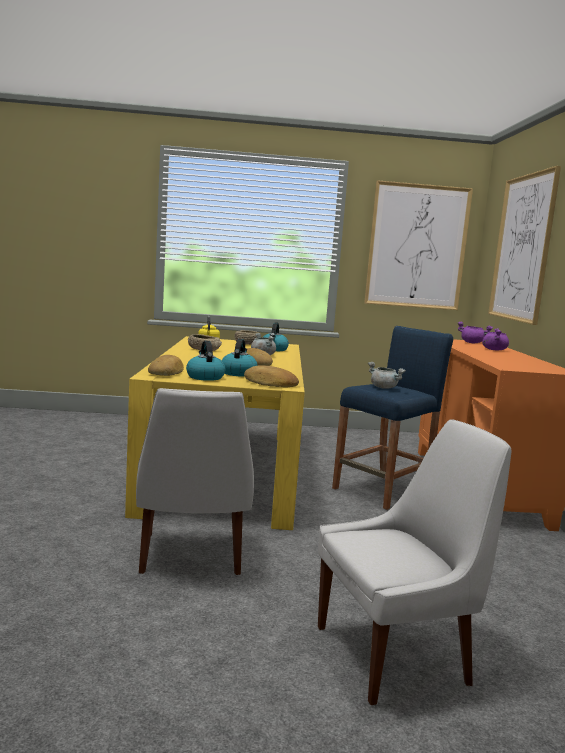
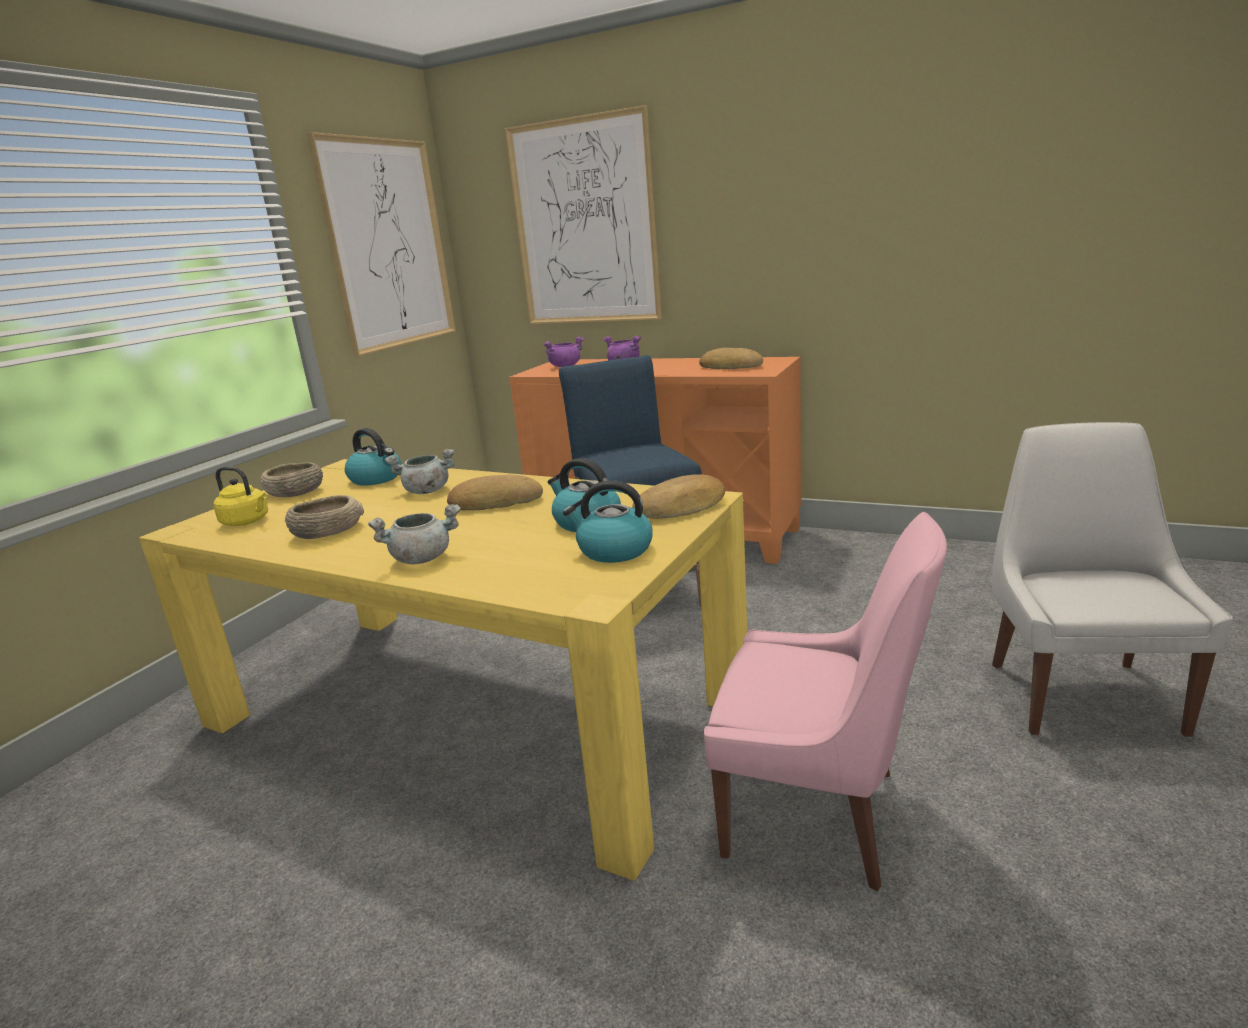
camera: 60 degrees left, 10 degrees up
white chair [136,388,254,575] -> pink chair [704,512,947,891]
bread [148,355,184,376] -> bread moved to [699,348,763,369]
grey cooking pot [368,362,406,389] -> grey cooking pot moved to [368,504,461,564]

